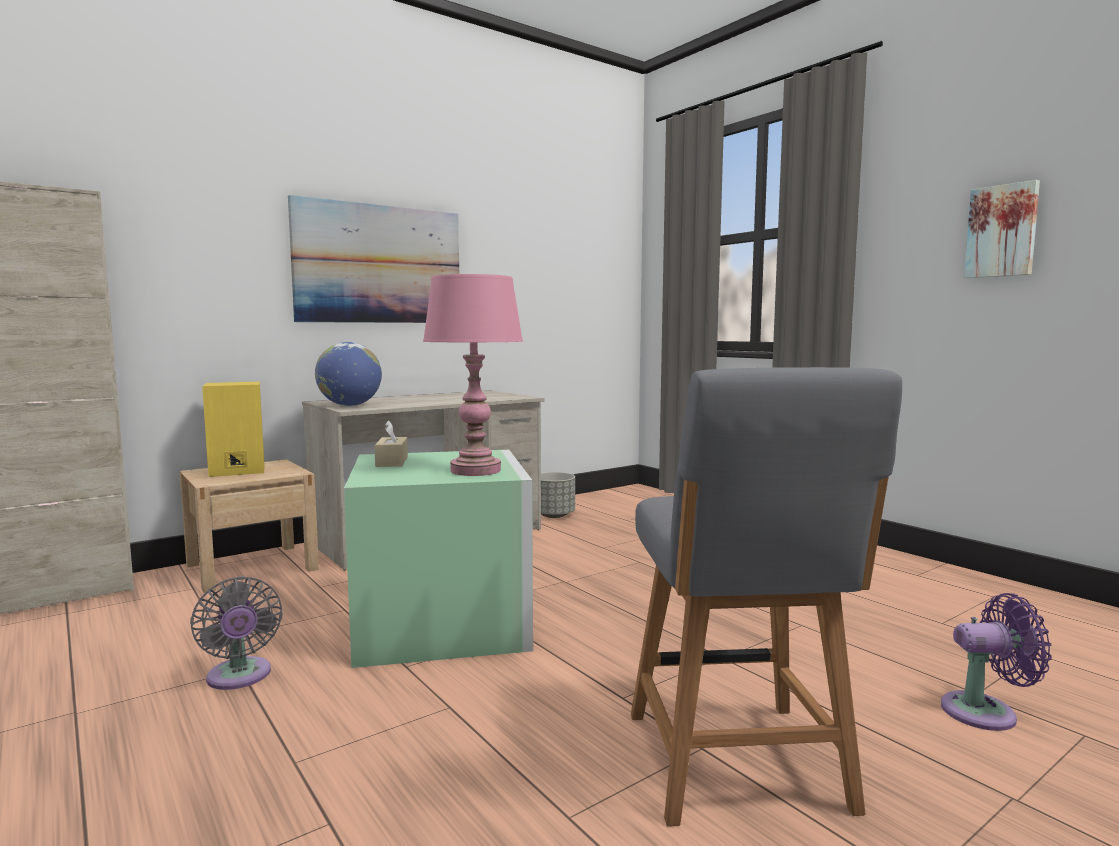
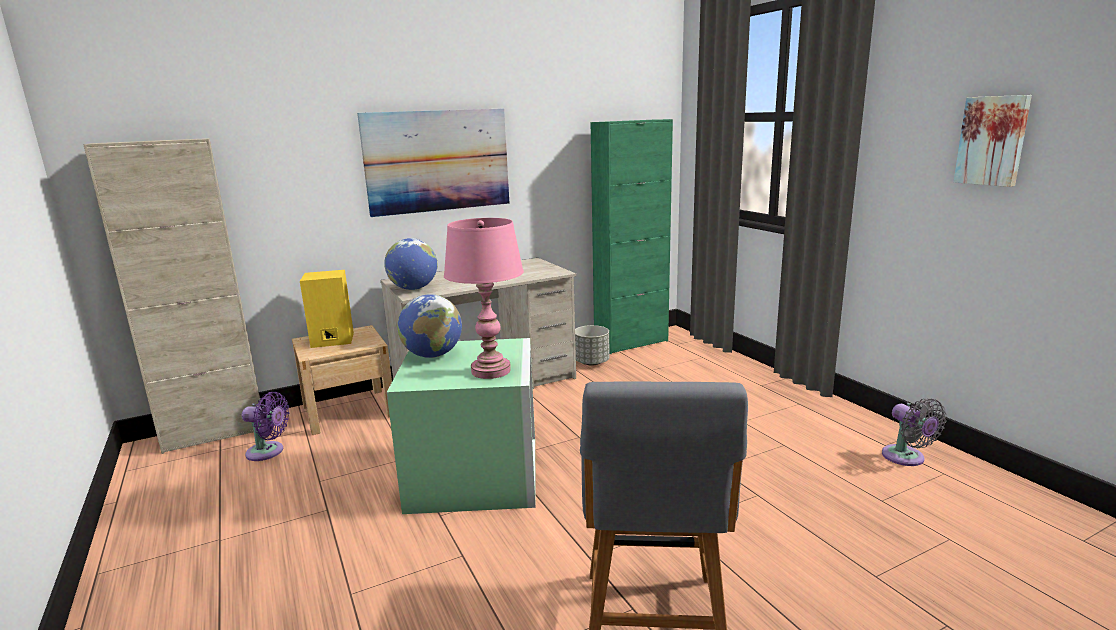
camera: 10 degrees right, 10 degrees up
grey fan [190,576,283,690] -> grey fan moved to [882,398,947,466]
beige tissue box [374,420,408,467] -> globe [397,294,462,358]
purple fan [941,593,1052,731] -> purple fan moved to [242,392,289,461]
none -> green cabinet [591,119,673,354]

